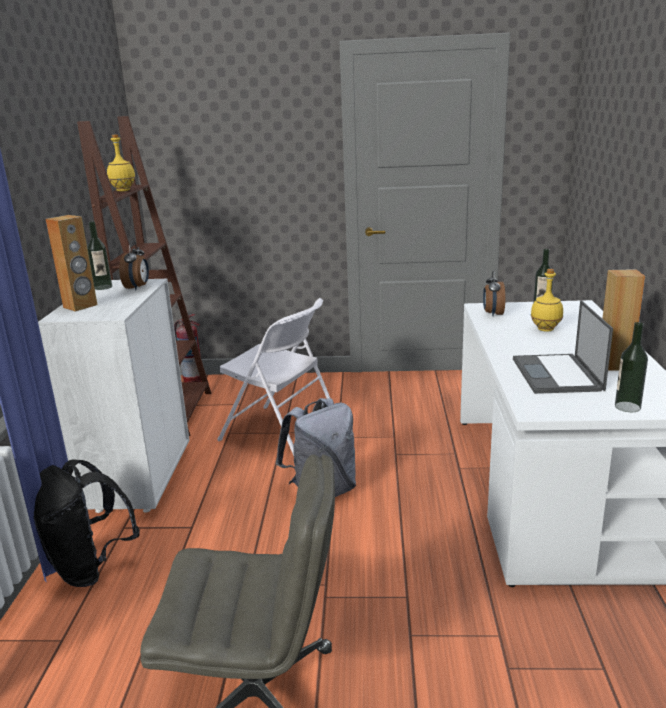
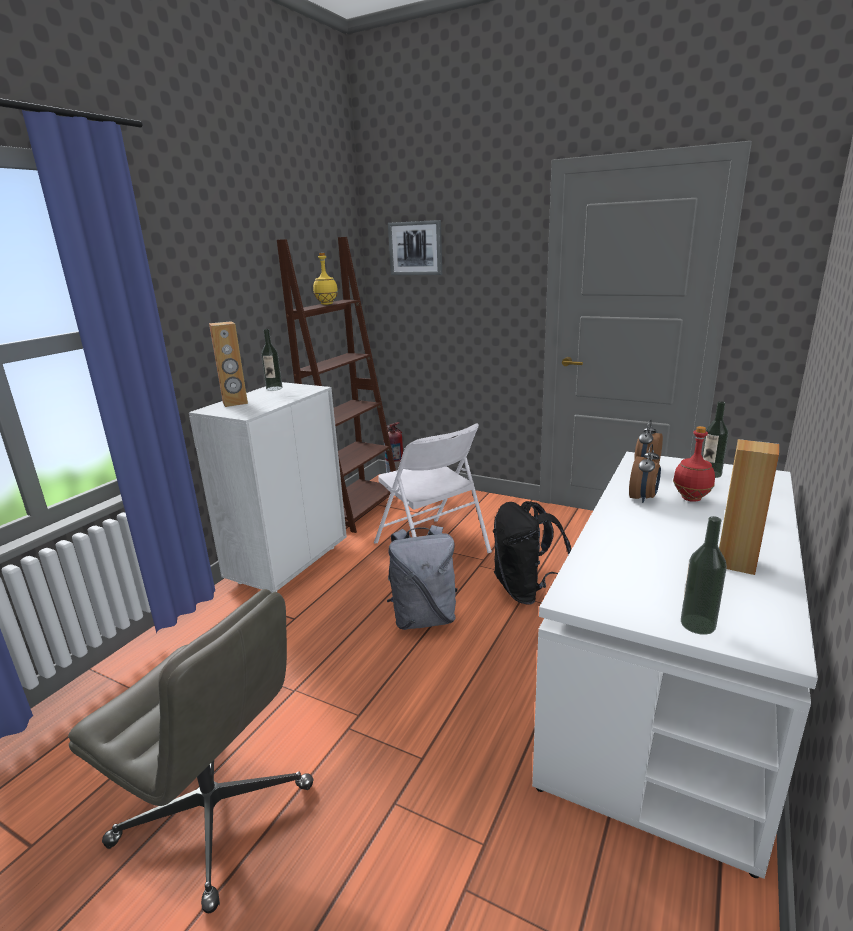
camera: 25 degrees right, 0 degrees up
black backpack [34,459,140,587] -> black backpack moved to [493,501,571,604]
alarm clock [119,241,149,291] -> alarm clock moved to [629,444,661,503]
laptop [513,300,613,394] -> none
yellow bottle [531,269,563,332] -> red bottle [673,426,715,502]
none -> picture [388,220,442,275]

